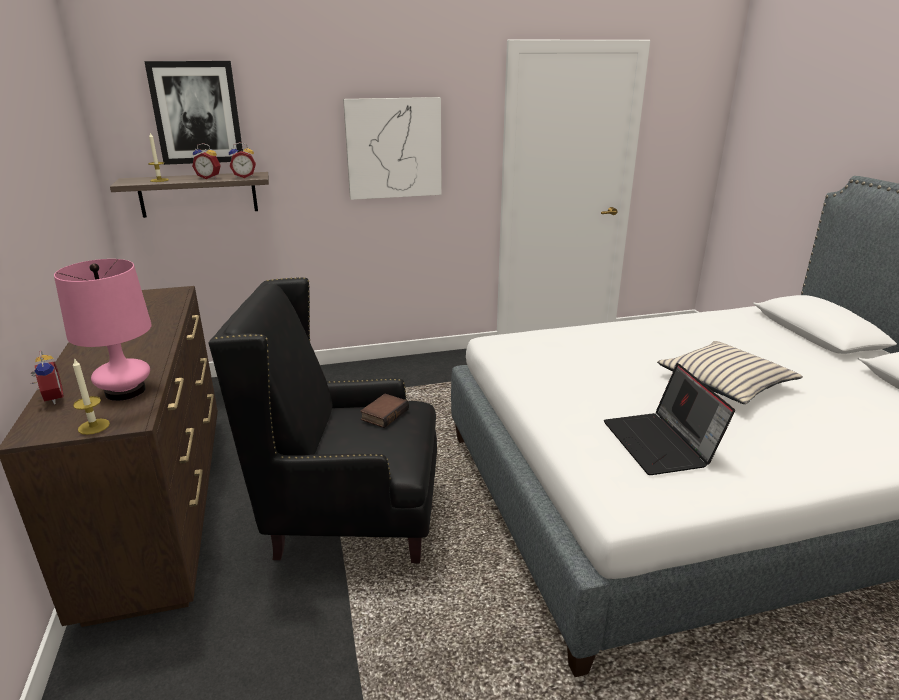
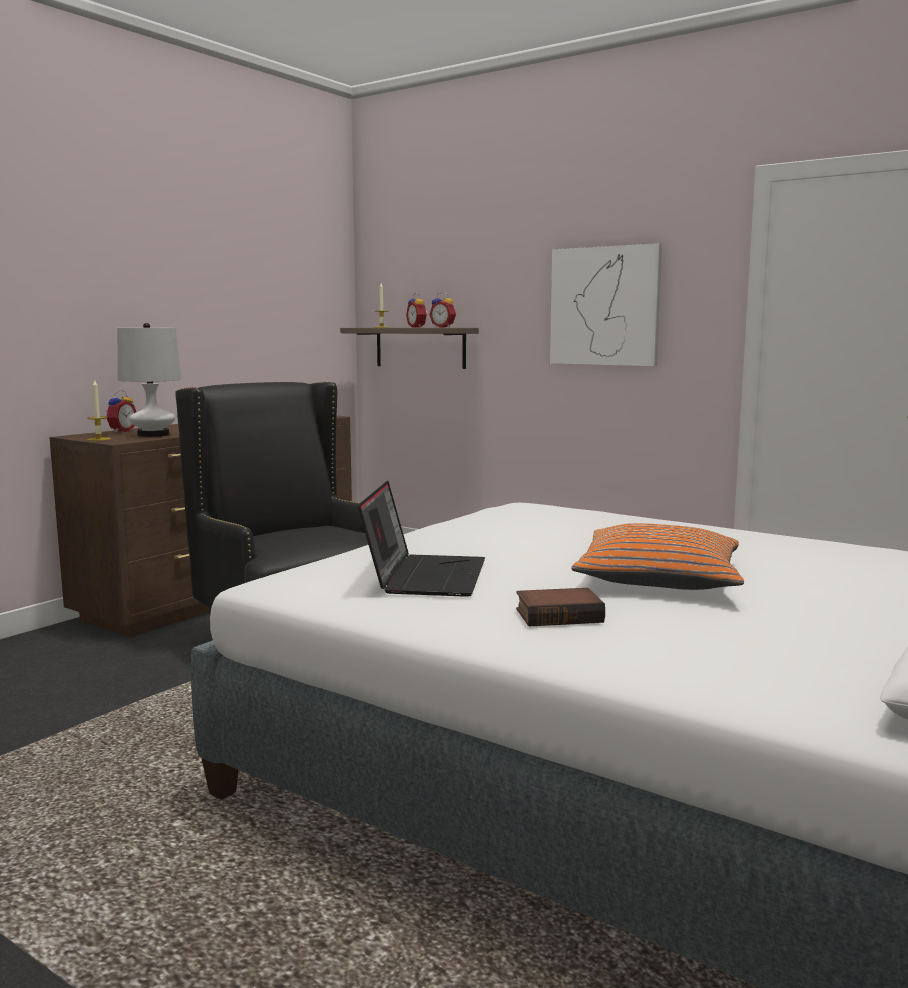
camera: 50 degrees right, 15 degrees down
pink table lamp [54,259,152,401] -> white table lamp [117,323,182,437]
picture [144,61,243,165] -> none
book [360,394,409,428] -> book moved to [516,588,605,626]
laptop [604,363,735,475] -> laptop turned 150 degrees clockwise [358,481,485,597]
beige pillow [657,341,803,404] -> orange pillow [571,523,744,590]

